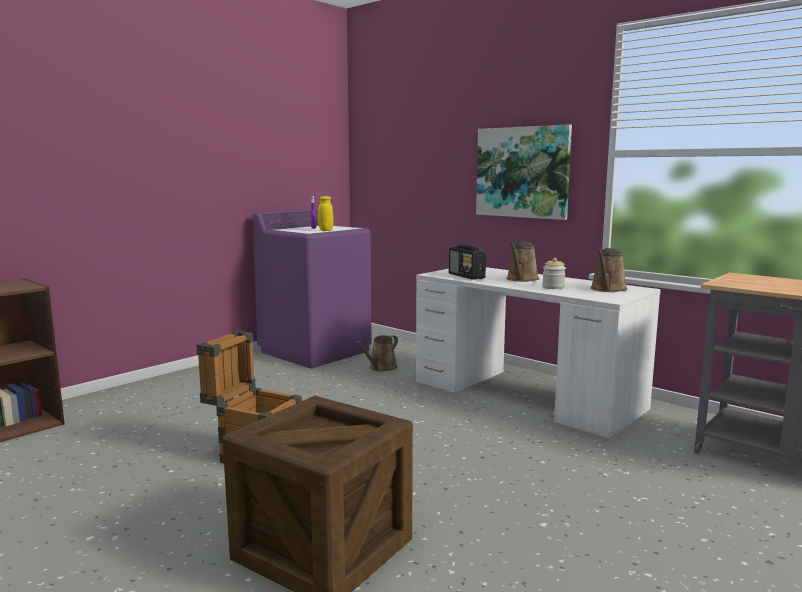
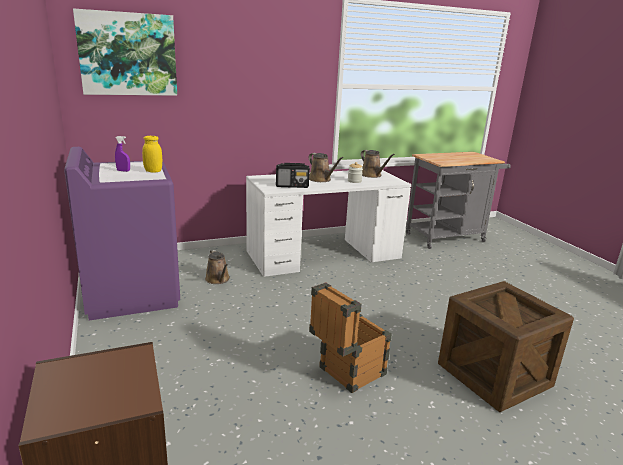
camera: 65 degrees left, 10 degrees up
picture [476,124,572,220] -> picture moved to [73,8,177,96]

